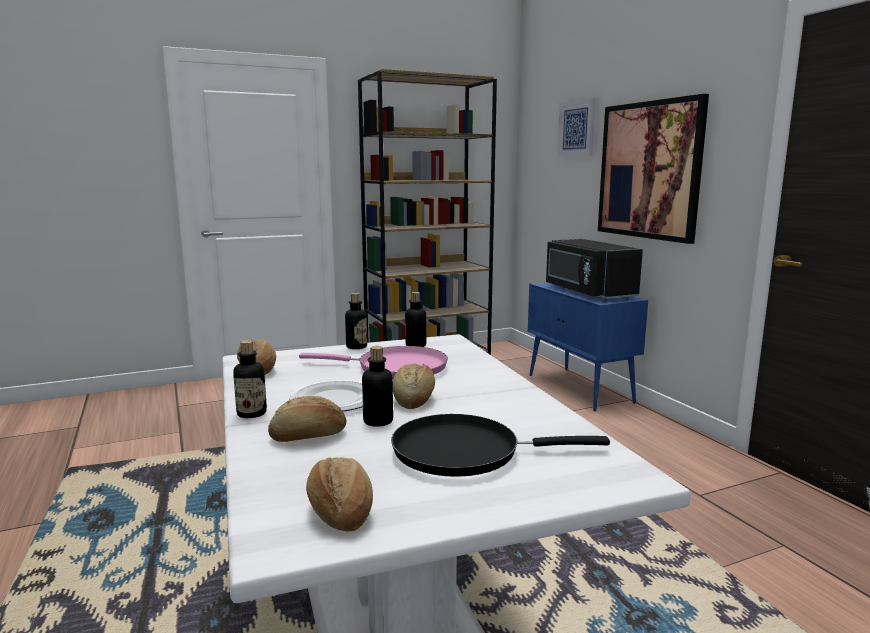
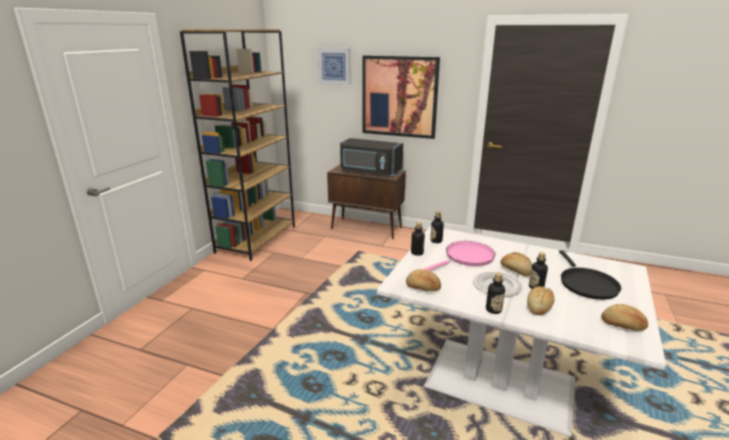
camera: 45 degrees left, 10 degrees up
black frying pan [391,414,610,477] -> black frying pan turned 45 degrees counterclockwise [559,250,621,300]
blue cabinet [528,282,648,411] -> brown cabinet [327,164,406,239]

